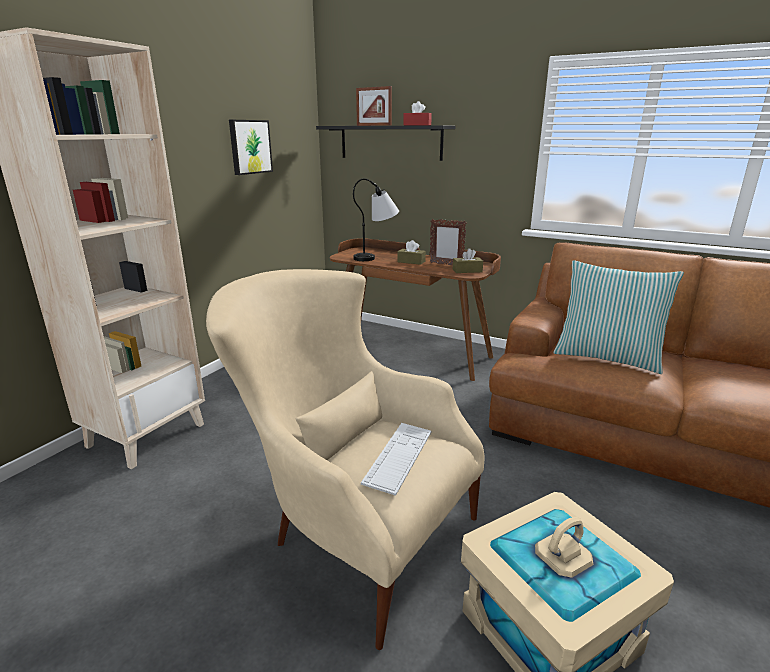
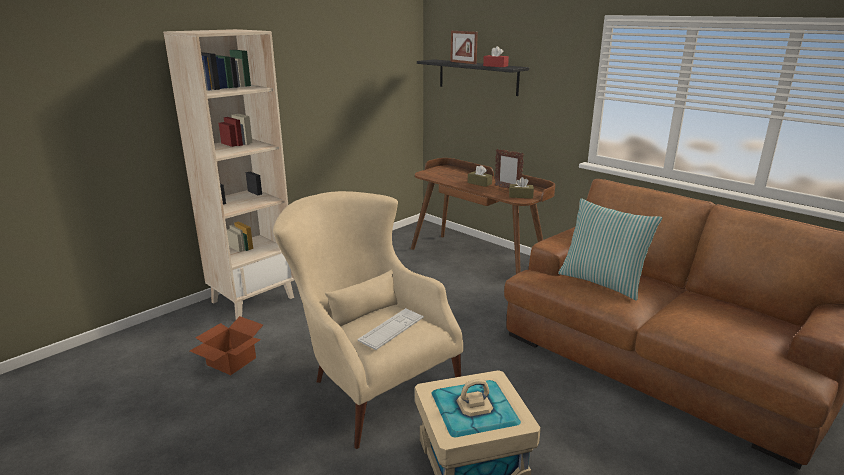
camera: 15 degrees right, 0 degrees up
picture [229,120,273,175] -> none
table lamp [353,179,399,261] -> none
none -> cardboard box [190,316,263,375]

